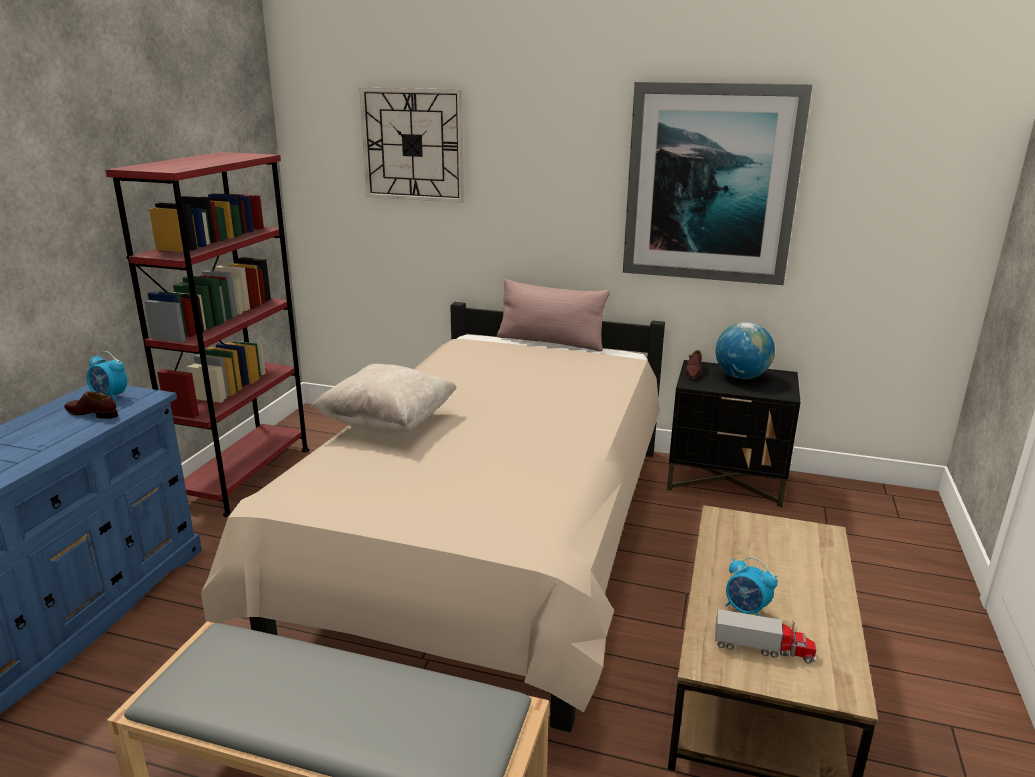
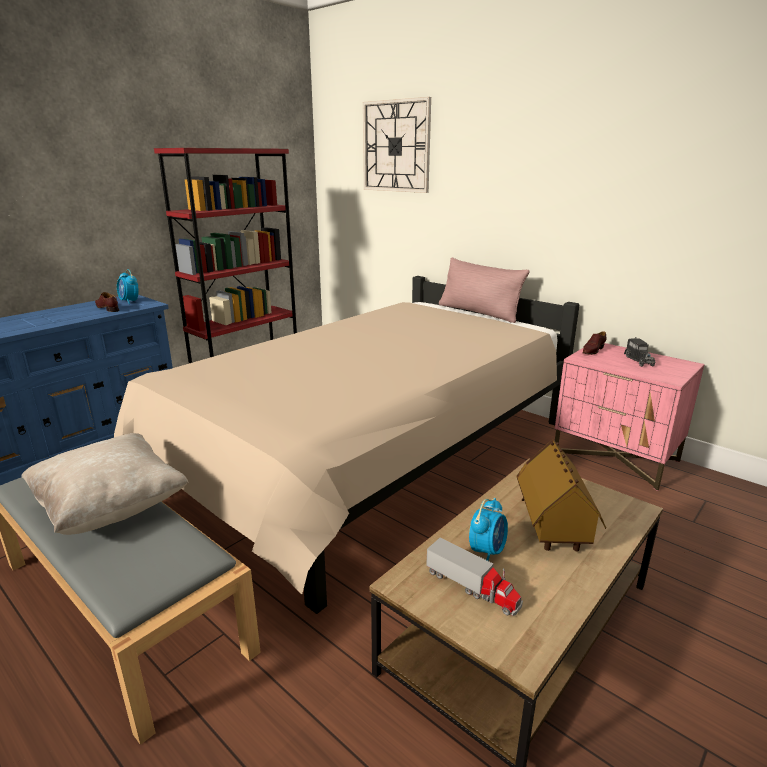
camera: 25 degrees right, 0 degrees up
beige pillow [311,364,457,434] -> beige pillow moved to [21,433,188,535]
picture [623,82,813,285] -> none
black nightstand [667,360,801,507] -> pink nightstand [555,343,705,491]
globe [716,322,775,379] -> toy truck [624,337,655,367]
alarm clock [725,557,778,616] -> alarm clock turned 120 degrees counterclockwise [469,498,508,561]
none -> toy house [517,439,606,551]

